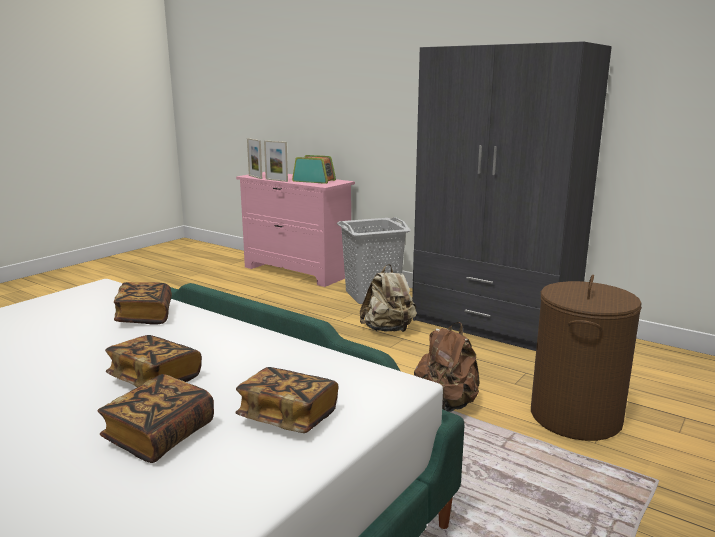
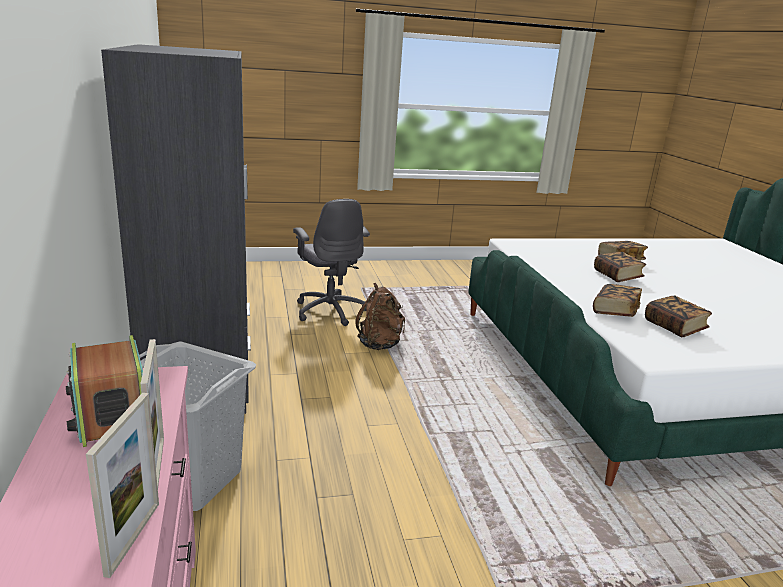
camera: 140 degrees left, 5 degrees up
book [235,367,339,433] -> book moved to [645,296,712,337]
beige backpack [360,264,417,332] -> none
brown laundry basket [531,275,642,441] -> grey office chair [293,199,370,326]

